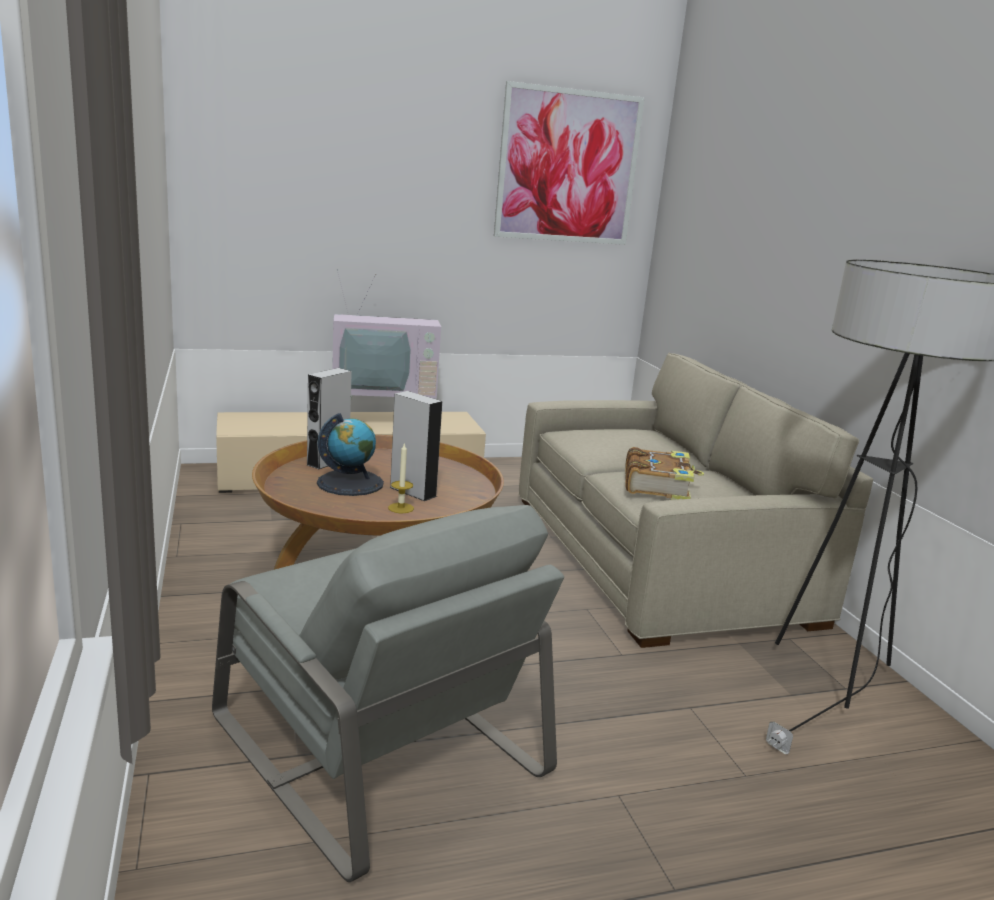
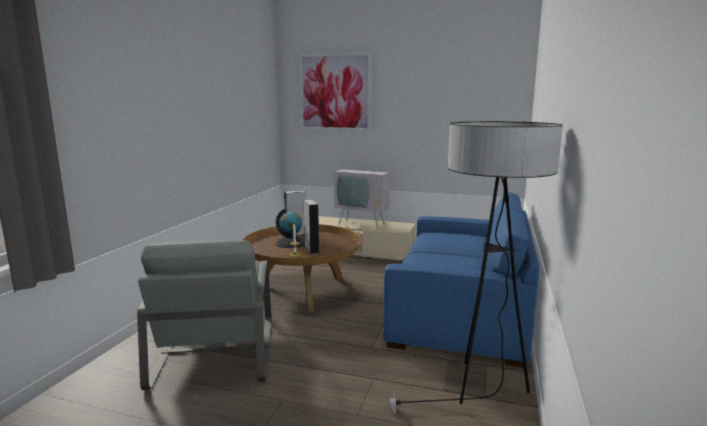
camera: 35 degrees right, 5 degrees down
picture [494,81,645,245] -> picture moved to [299,52,371,131]
beige sofa [519,352,873,648] -> blue sofa [383,192,540,368]
book [625,447,704,500] -> none

